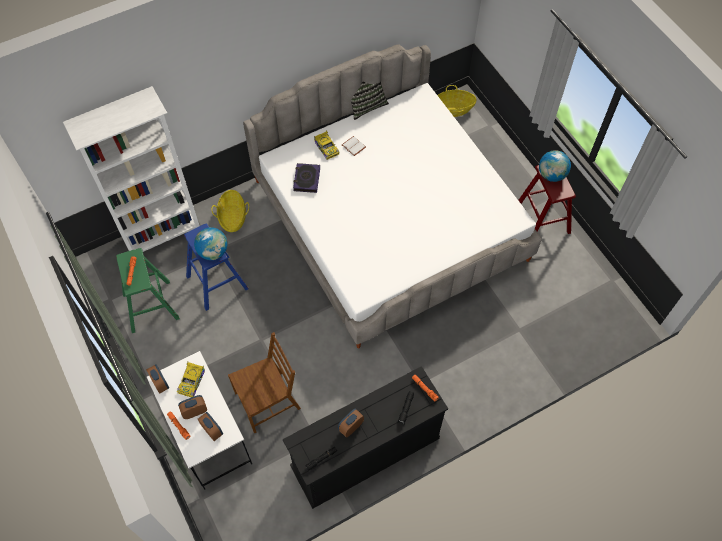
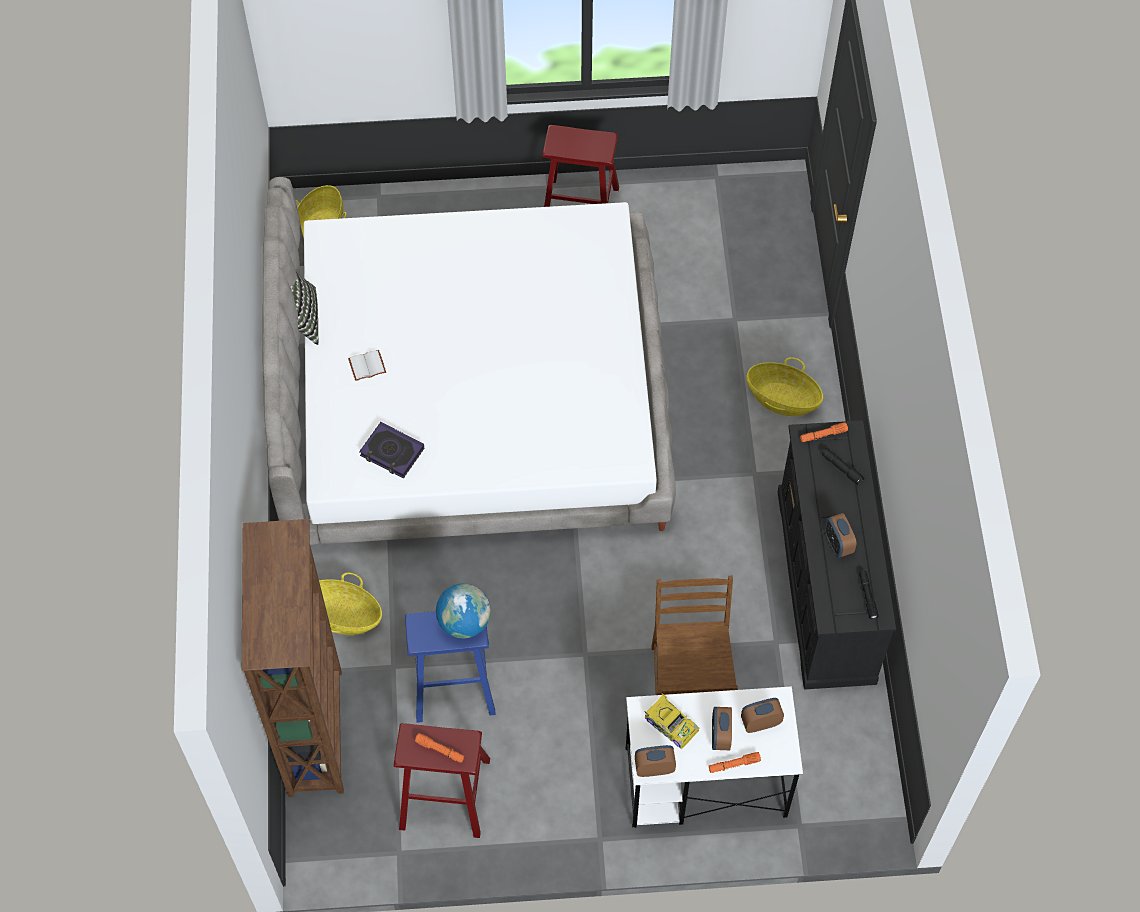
camera: 65 degrees left, 0 degrees up
white bookcase [63,86,200,252] -> brown bookcase [242,519,344,797]
green stool [116,248,180,333] -> red stool [394,723,490,838]
toy car [314,130,340,160] -> none
globe [539,150,571,182] -> none
none -> basket [746,357,823,416]

